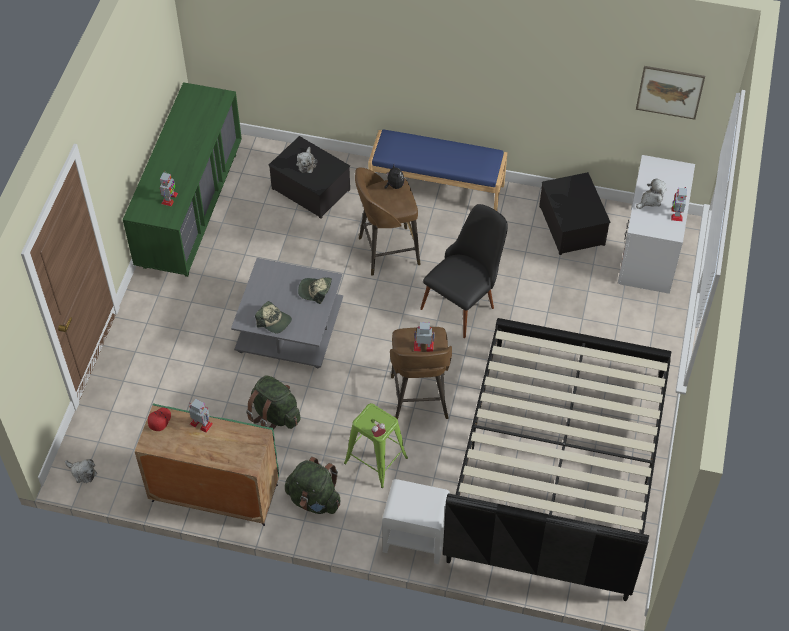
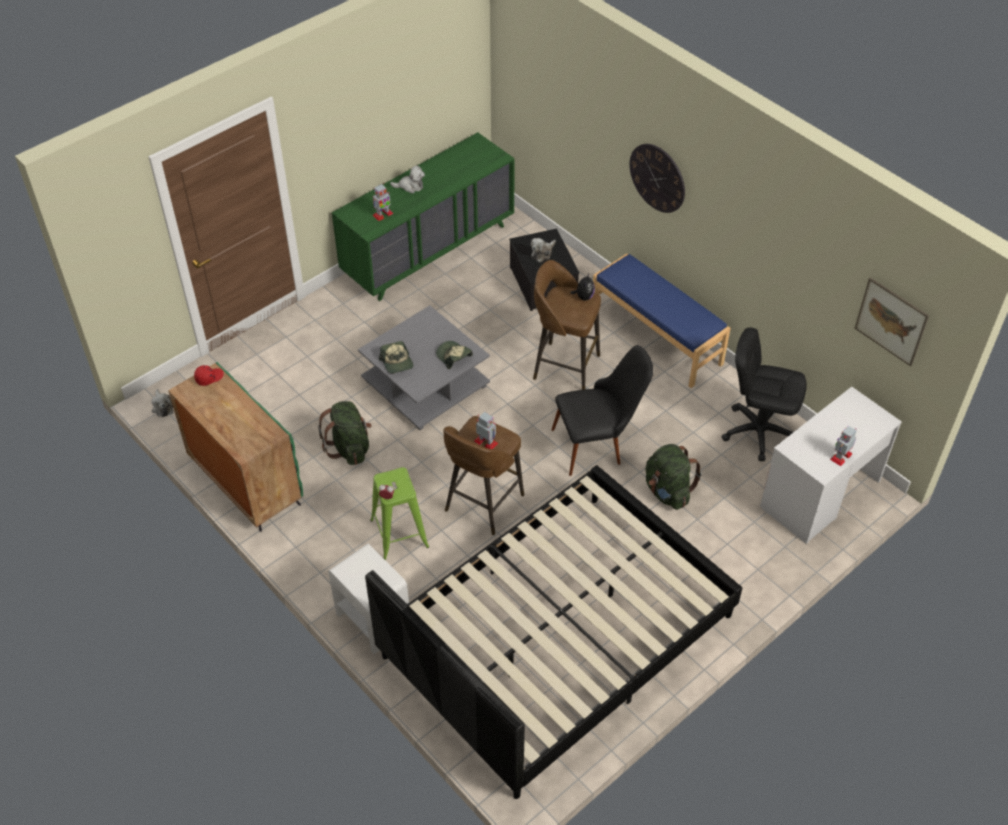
camera: 35 degrees right, 5 degrees down
toy robot [189,399,213,433] -> none
green backpack [285,457,340,514] -> green backpack moved to [646,444,702,510]
storage box [539,172,610,255] -> black office chair [721,327,807,461]
plush toy [636,178,667,209] -> plush toy moved to [390,166,425,193]
none -> wall clock [630,144,685,213]

